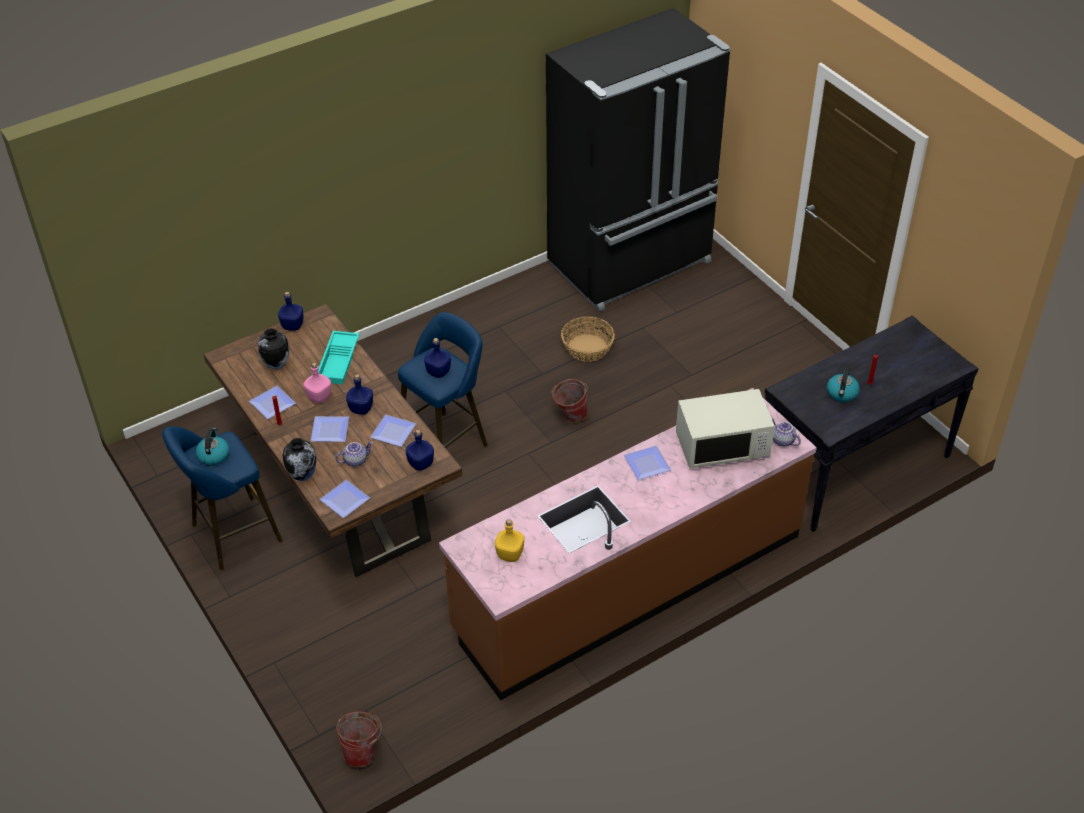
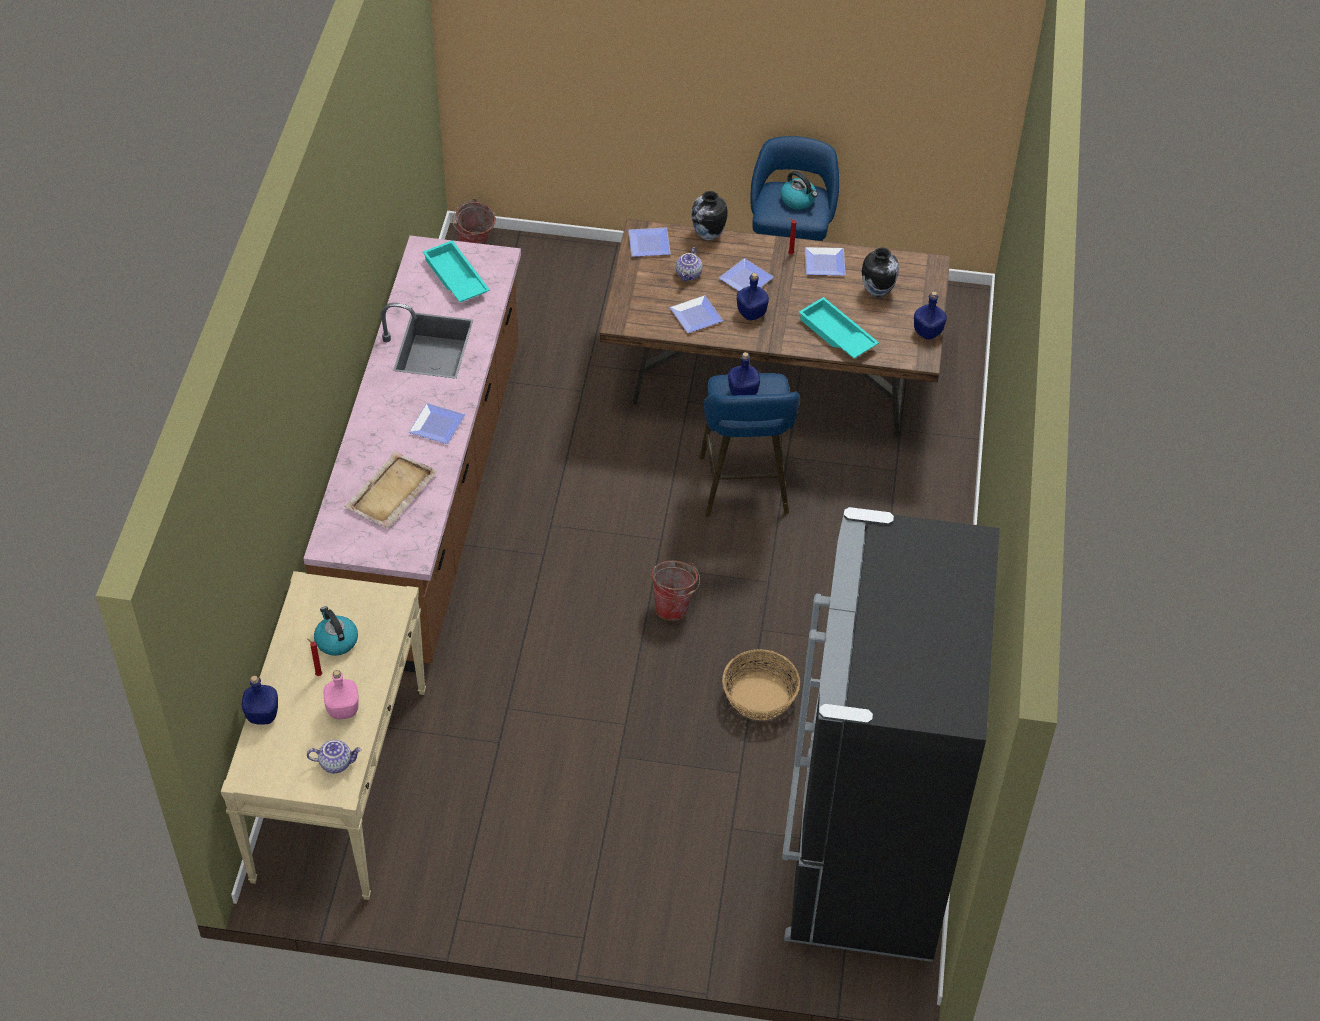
camera: 130 degrees right, 5 degrees up
pink bottle [304,363,331,403] -> pink bottle moved to [323,670,359,719]
blue bottle [405,430,434,471] -> blue bottle moved to [242,675,278,725]
yellow bottle [495,520,524,562] -> turquoise tray [423,240,490,302]
white microwave [676,389,775,469] -> beige tray [344,451,438,528]
black console table [765,315,979,532] -> beige console table [221,571,426,900]
teapot [772,418,801,447] -> teapot moved to [307,740,362,773]

